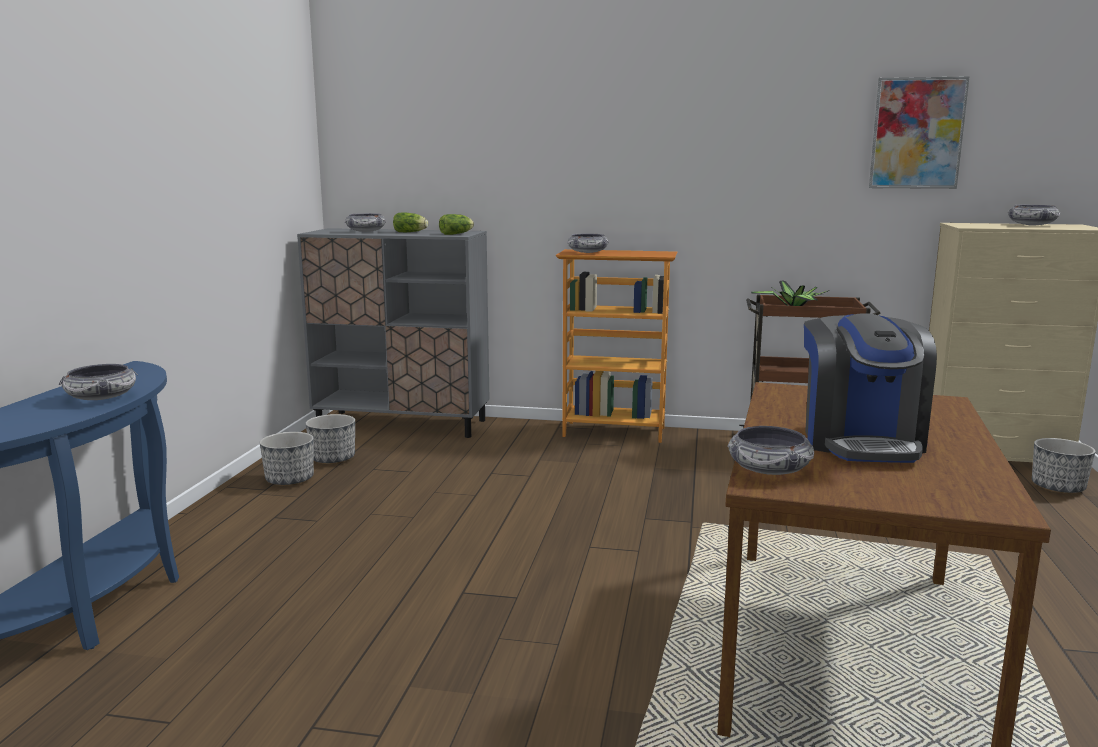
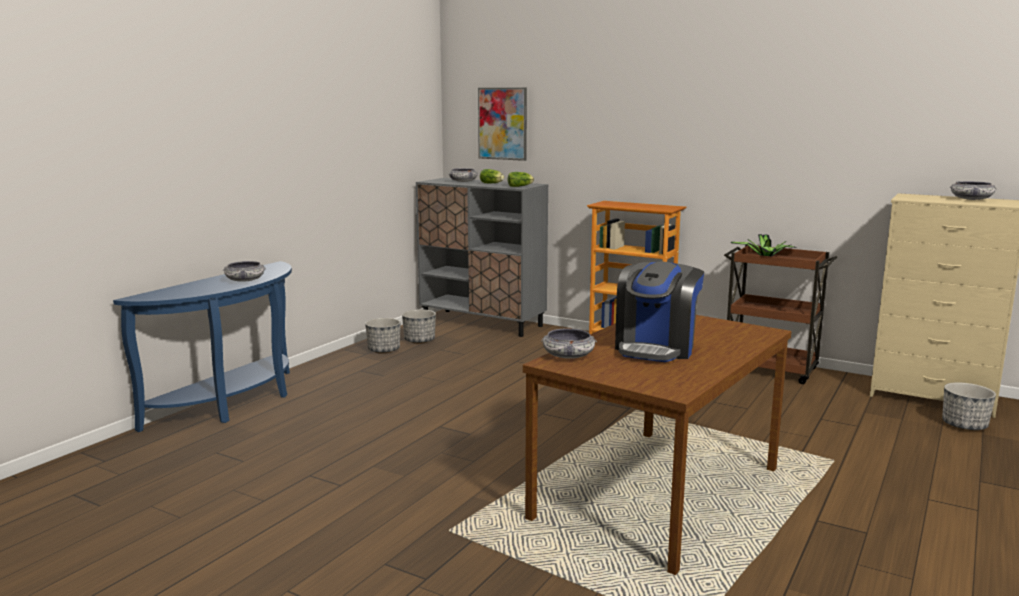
camera: 20 degrees right, 0 degrees up
bowl [567,234,609,253] -> none
picture [869,76,970,189] -> picture moved to [478,88,527,161]

